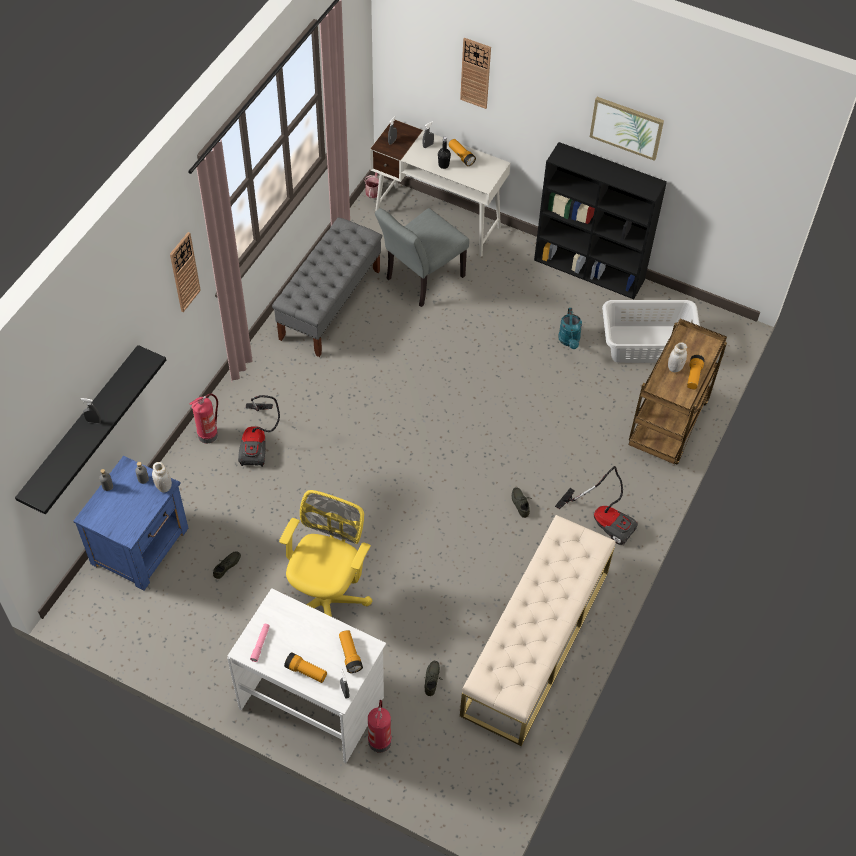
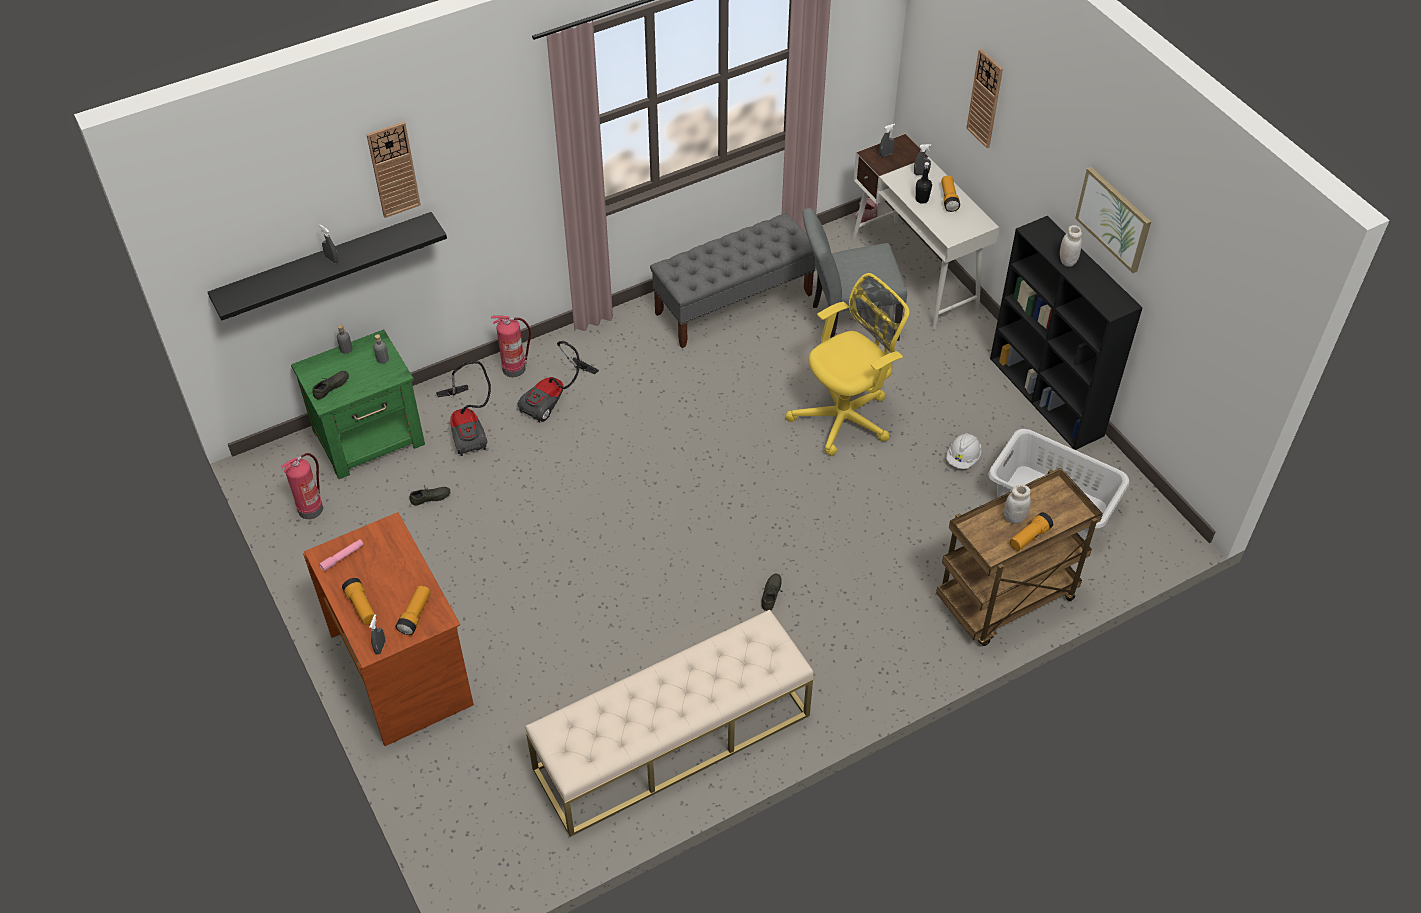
camera: 35 degrees right, 5 degrees down
blue nightstand [73,456,188,590] -> green nightstand [291,329,425,479]
white jar [152,462,172,492] -> white jar moved to [1060,225,1082,267]
wall clock [170,232,201,312] -> wall clock moved to [366,122,421,218]
white desk [227,588,386,763] -> brown desk [303,512,474,746]
yellow office chair [279,490,372,617] -> yellow office chair moved to [785,273,909,456]
fire extinguisher [368,700,391,753] -> fire extinguisher moved to [281,453,323,519]
grey shoe [425,661,443,696] -> grey shoe moved to [312,371,349,399]
vacuum cleaner [555,466,638,545] -> vacuum cleaner moved to [436,361,491,456]
turquoise watering can [558,308,582,349] -> white hard hat [946,433,982,469]

